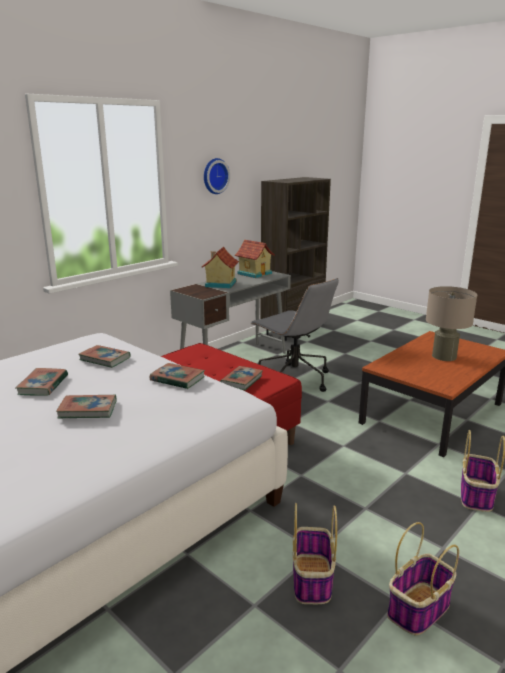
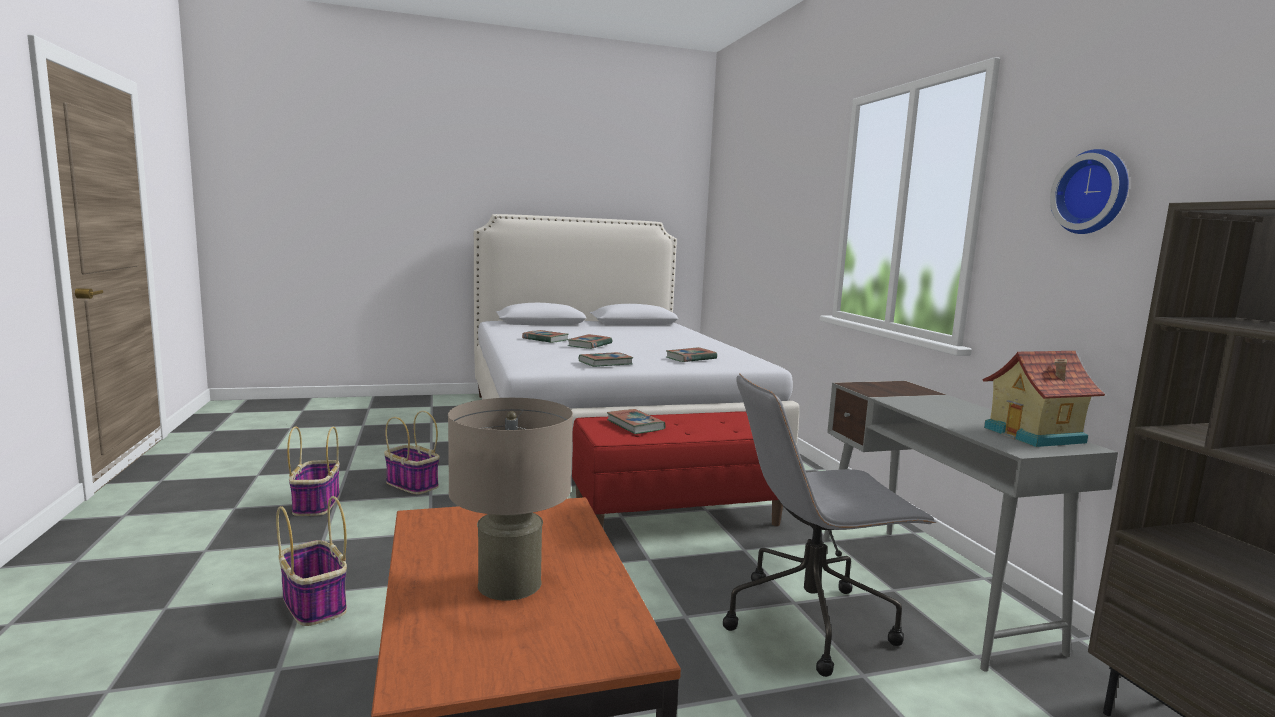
camera: 120 degrees right, 10 degrees down
book [16,368,68,396] -> book moved to [522,330,569,343]
toy house [202,247,239,288] -> none

